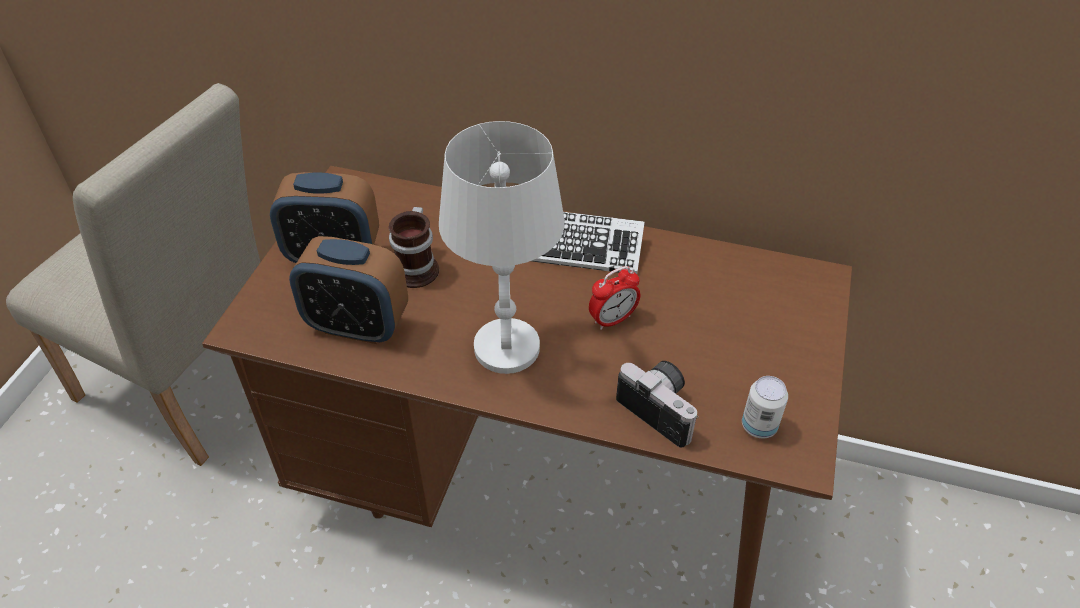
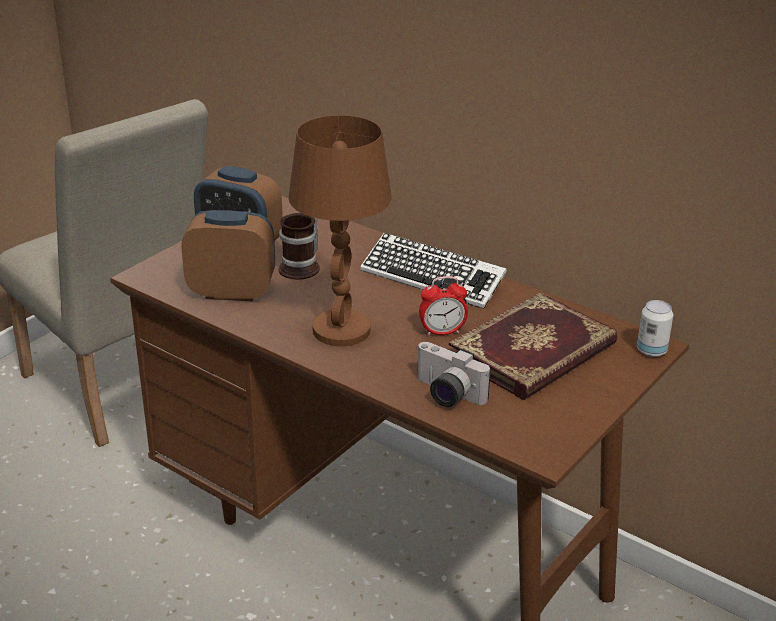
camera: 20 degrees right, 15 degrees down
alarm clock [289,236,408,344] -> alarm clock turned 150 degrees clockwise [181,210,275,301]
white table lamp [439,121,565,374] -> brown table lamp [288,115,392,346]
camera [616,361,699,447] -> camera turned 150 degrees clockwise [417,342,491,407]
can [742,376,788,438] -> can moved to [637,300,673,357]
none -> book [449,292,618,400]

